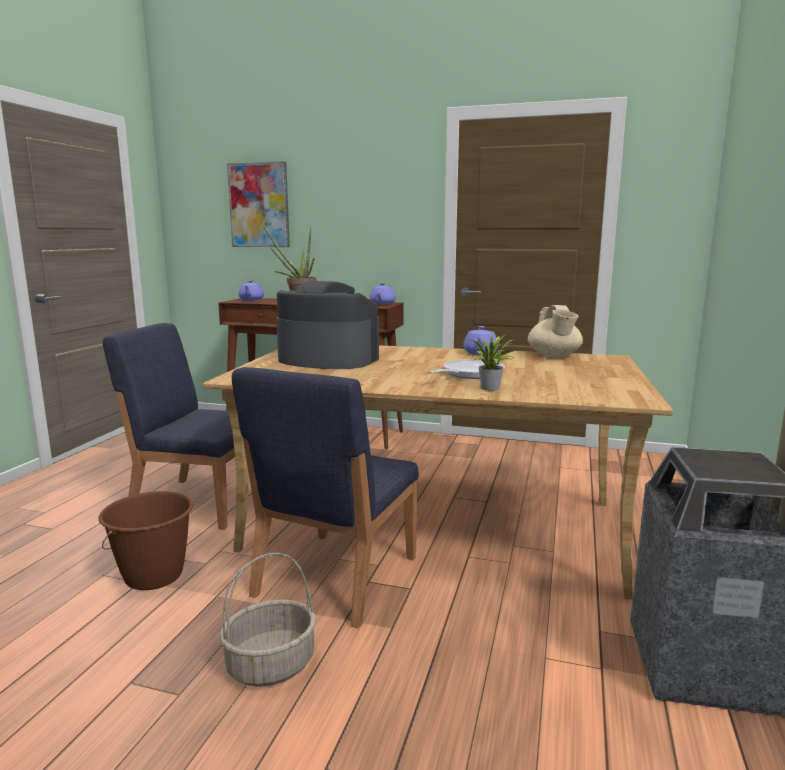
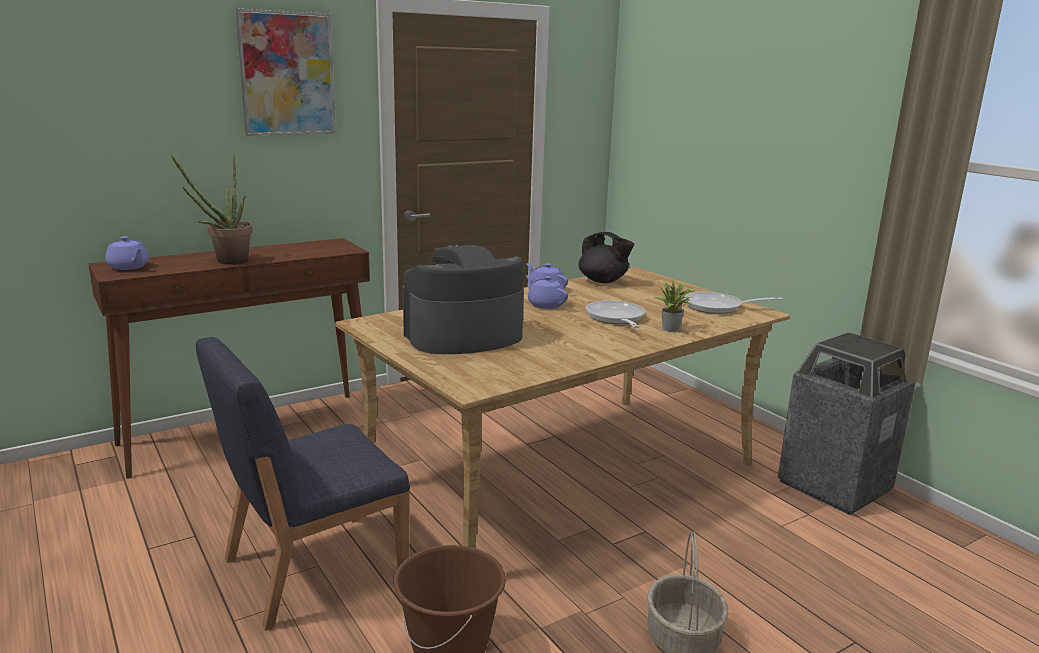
camera: 50 degrees left, 5 degrees up
picture [227,161,290,247] -> picture moved to [236,9,336,136]
blue chair [232,367,419,628] -> none
purple teapot [369,283,396,304] -> purple teapot moved to [526,275,568,309]
beige teapot [528,305,583,358] -> black teapot [578,232,634,283]
none -> frying pan [684,292,783,314]

